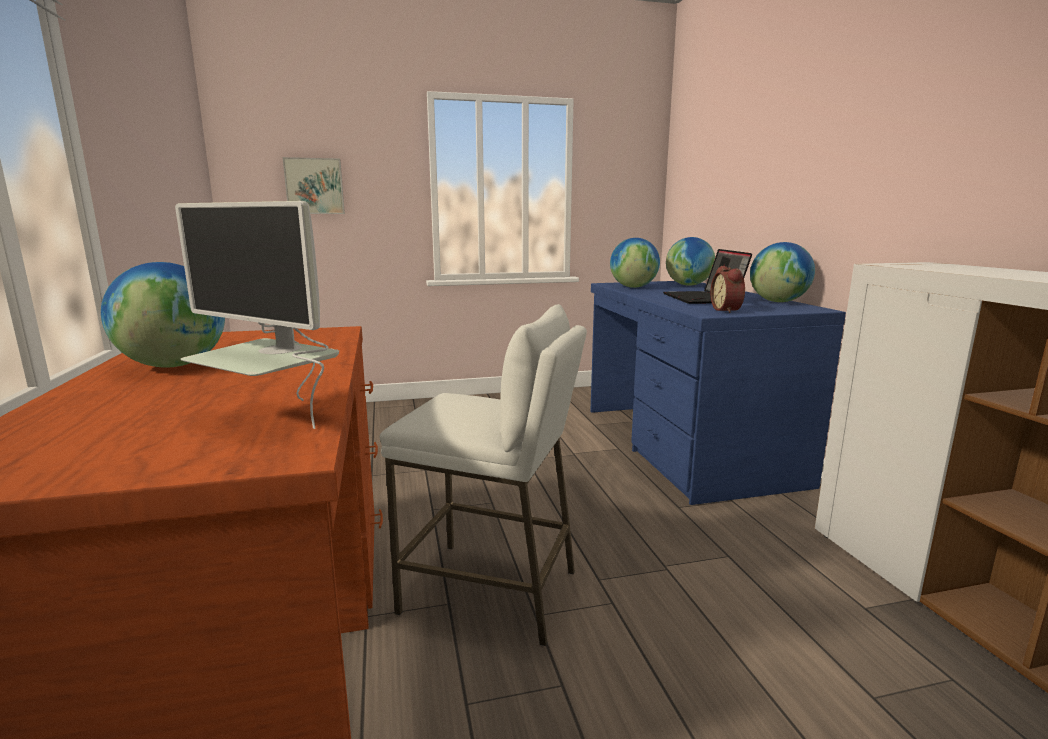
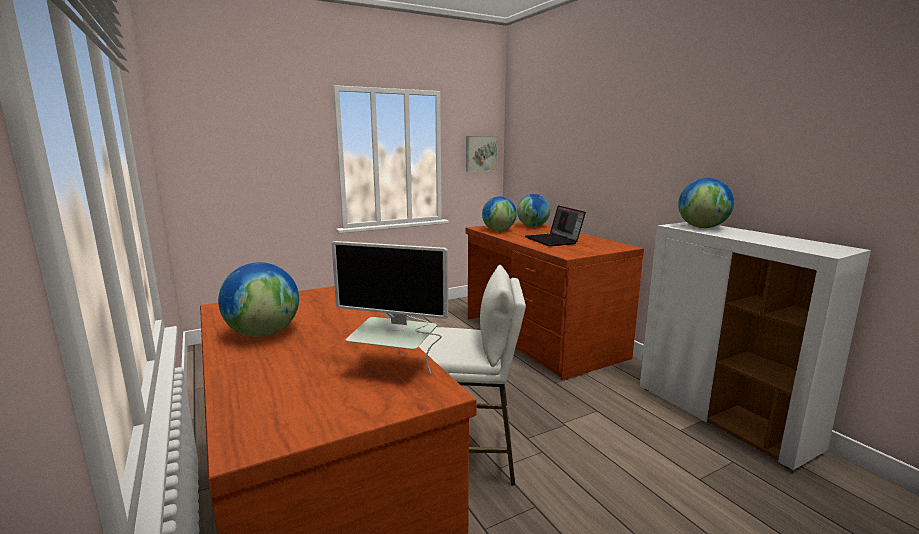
camera: 15 degrees left, 0 degrees up
picture [283,157,345,214] -> picture moved to [466,136,498,172]
blue desk [590,281,846,505] -> brown desk [466,222,644,380]
alarm clock [710,266,745,313] -> none
globe [750,242,815,302] -> globe moved to [678,178,734,228]

